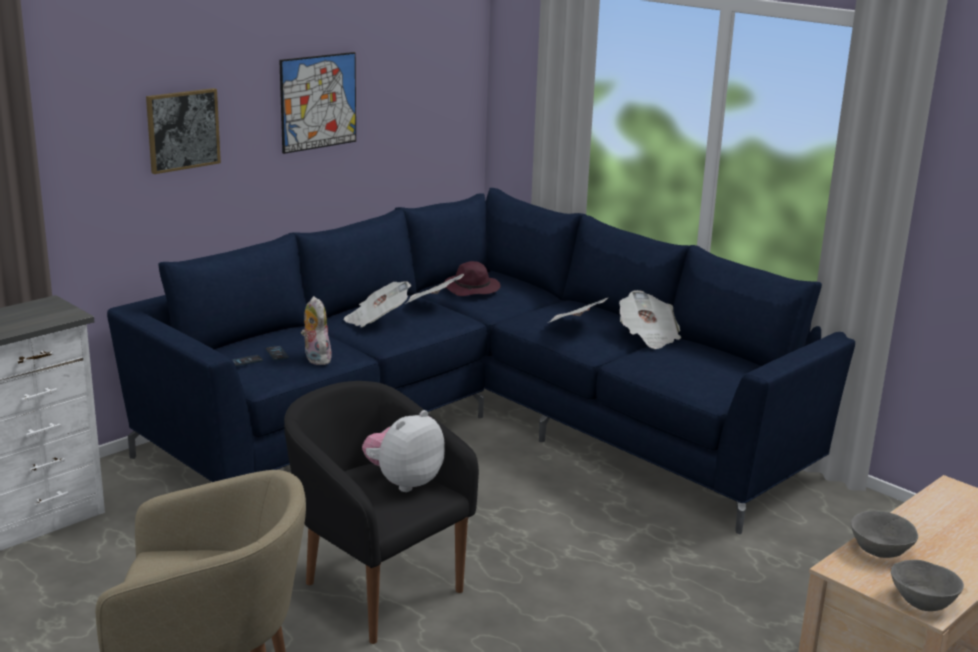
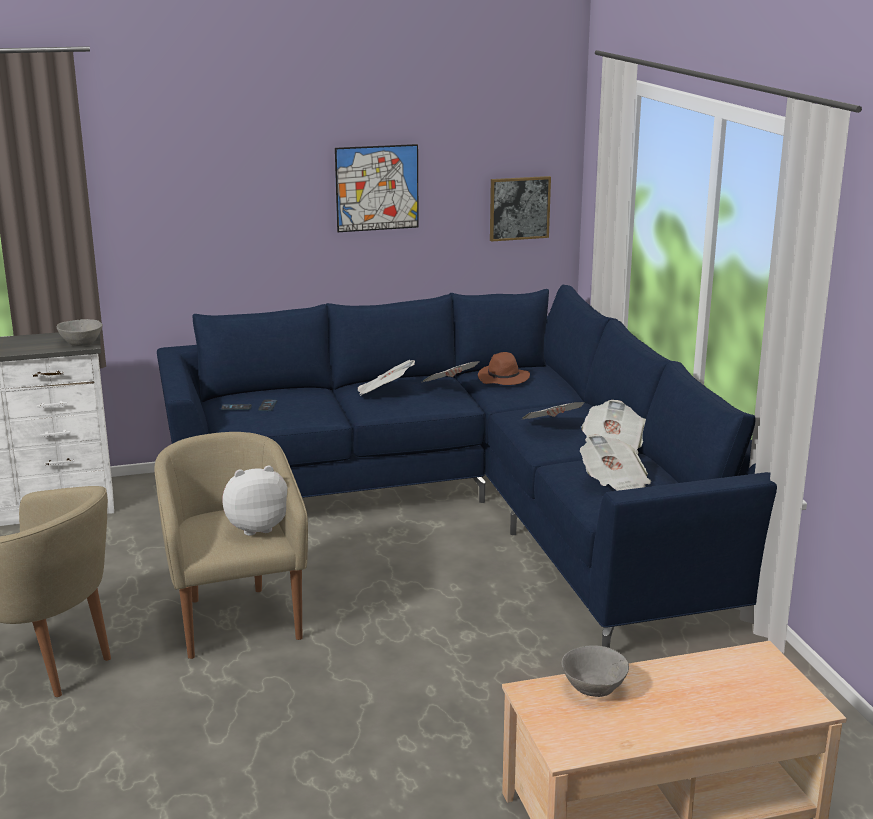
camera: 30 degrees right, 0 degrees up
picture [146,88,221,174] -> picture moved to [490,176,551,242]
black armchair [284,381,479,644] -> beige armchair [154,432,308,659]
plush toy [301,296,332,365] -> none
purple hat [445,261,501,296] -> brown hat [478,352,530,385]
grey bowl [891,560,964,611] -> grey bowl moved to [56,319,103,346]
none -> newspaper [580,434,651,491]

